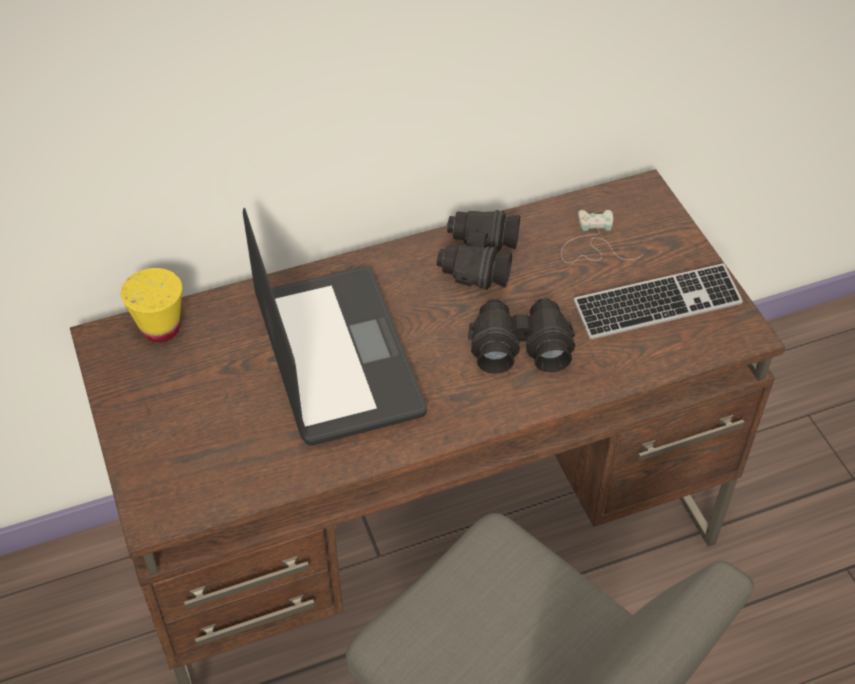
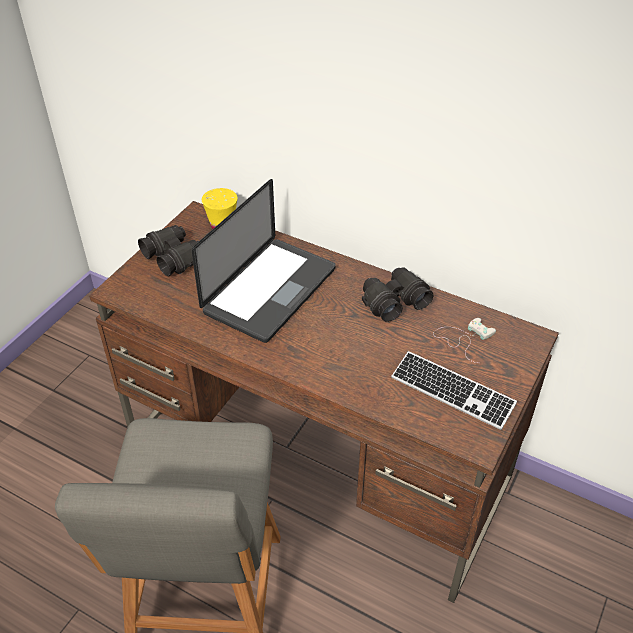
camera: 50 degrees right, 5 degrees down
black binoculars [468,298,575,373] -> black binoculars moved to [138,225,199,276]

